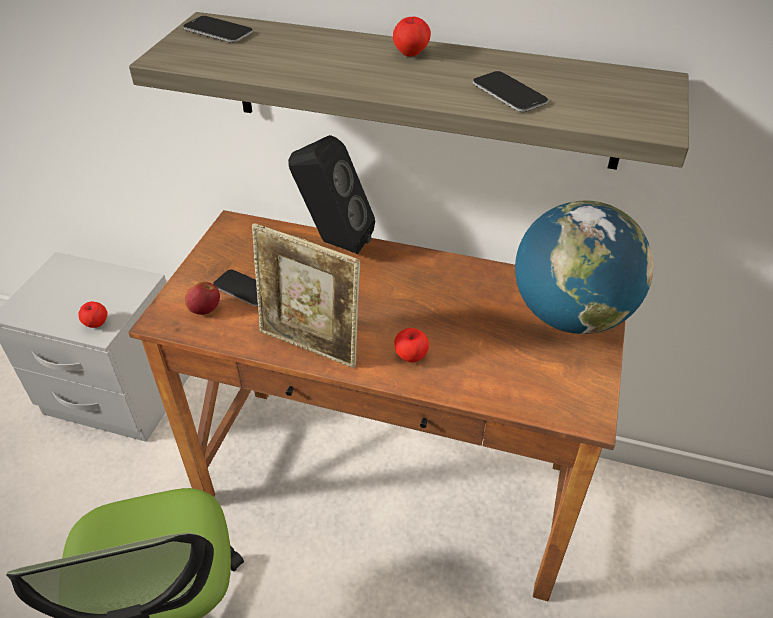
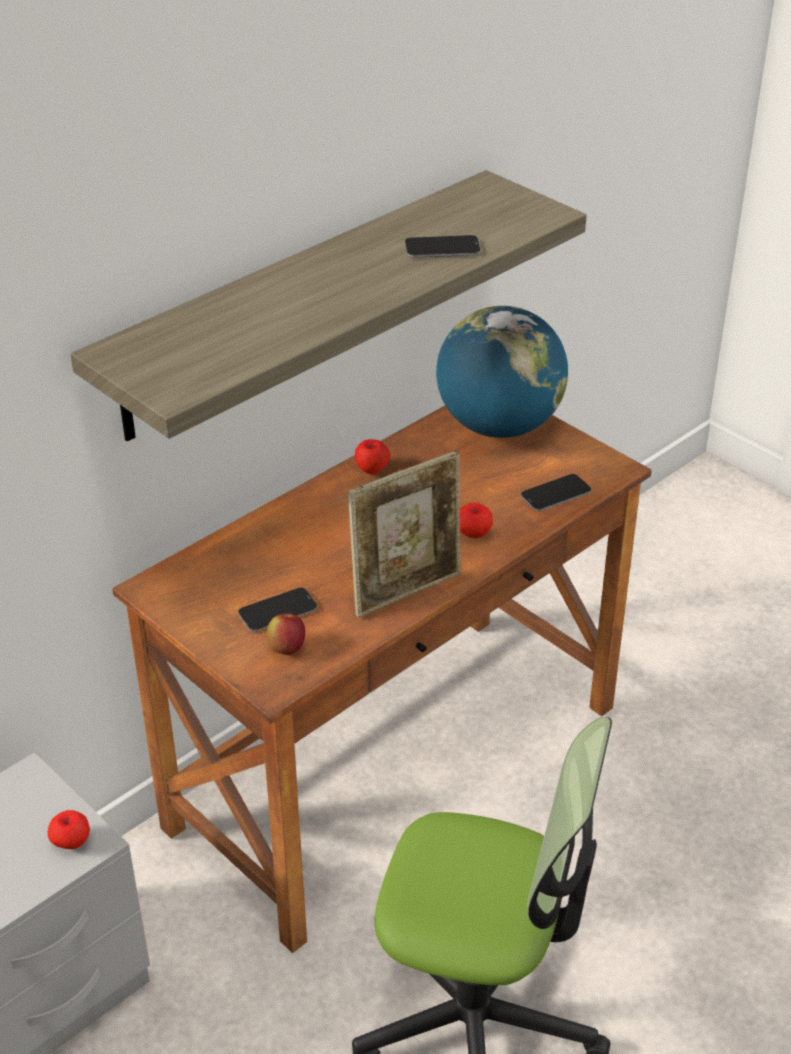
camera: 60 degrees left, 5 degrees down
phone [183,16,253,43] -> phone moved to [521,474,591,511]
black speaker [288,135,375,254] -> none
apple [393,17,431,57] -> apple moved to [355,439,391,474]

